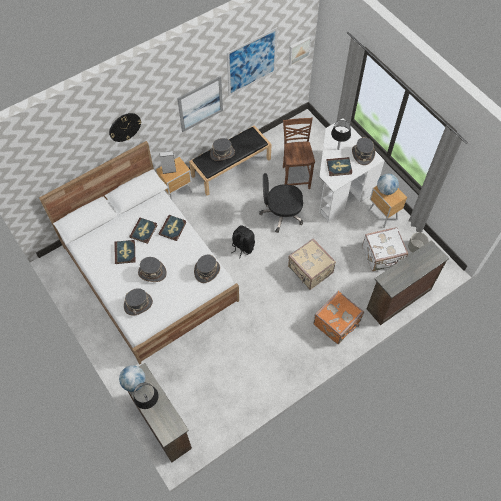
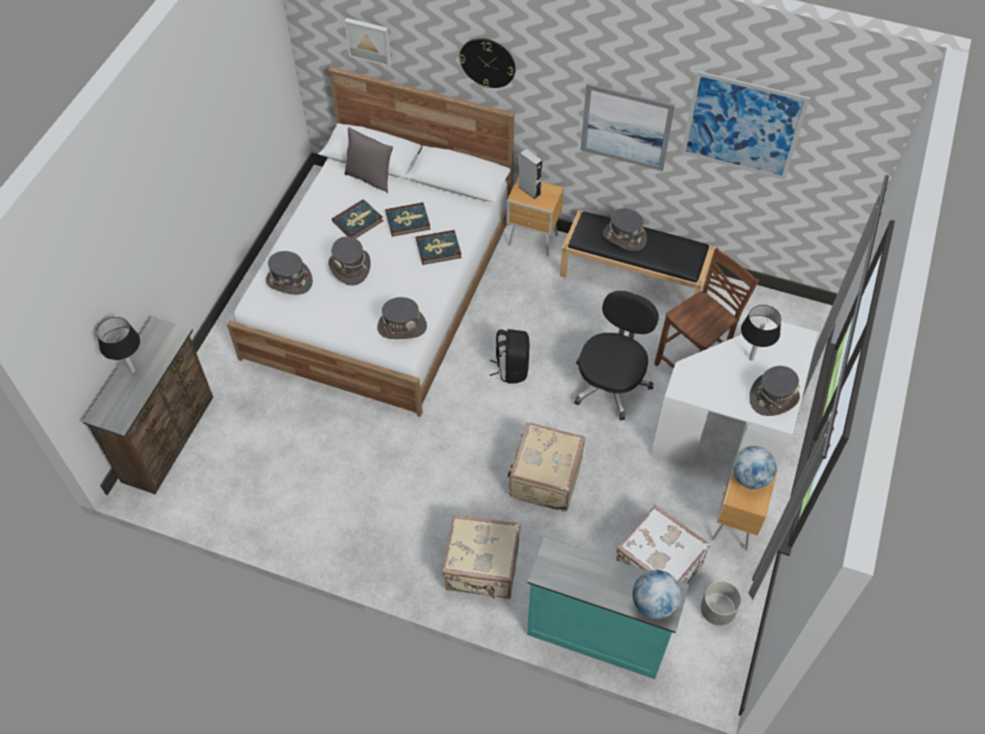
camera: 55 degrees right, 5 degrees down
globe [119,365,145,392] -> globe moved to [632,570,681,619]
black office chair [259,173,303,233] -> black office chair turned 60 degrees clockwise [574,291,659,420]
picture [289,36,311,66] -> picture moved to [345,18,391,66]
orange suitcase [313,291,364,344] -> beige suitcase [442,515,520,599]
book [327,157,352,176] -> none
brown dresser [367,240,449,325] -> turquoise dresser [527,537,689,679]
none -> grey pillow [344,127,393,193]

